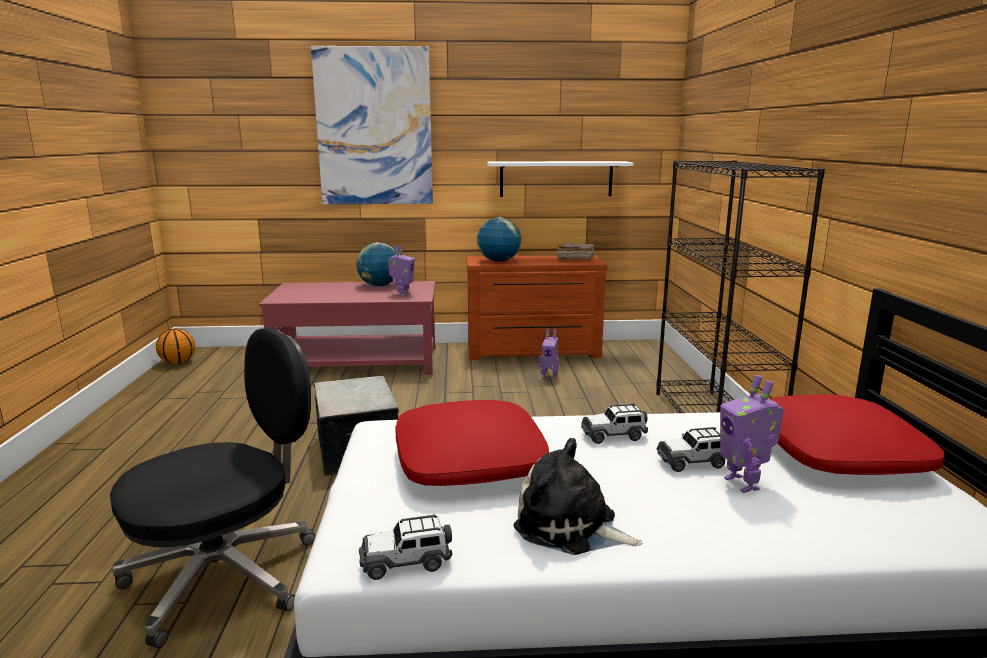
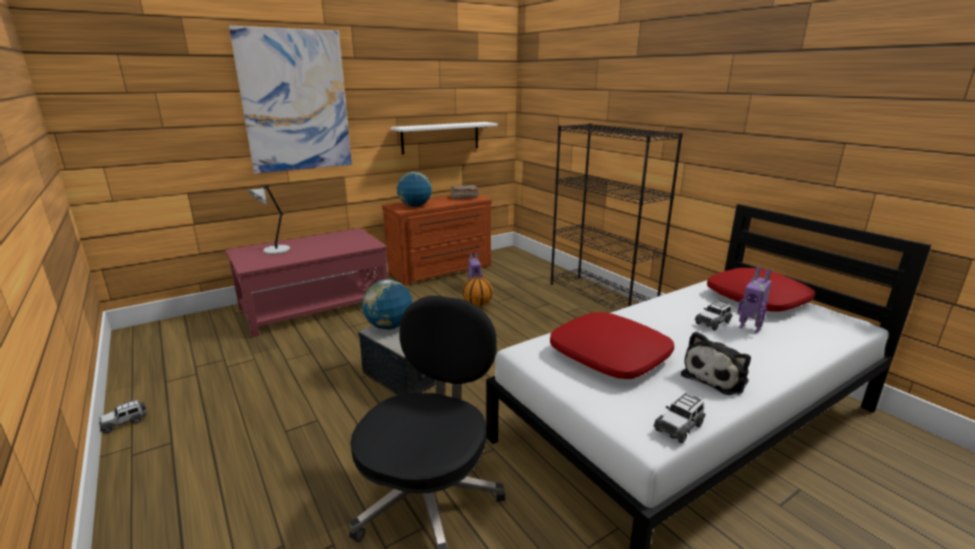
camera: 30 degrees left, 5 degrees up
basketball [156,328,195,364] -> basketball moved to [463,276,493,307]
globe [356,242,396,286] -> globe moved to [362,279,413,330]
toy robot [388,245,415,297] -> none
plush toy [513,438,643,555] -> plush toy turned 45 degrees counterclockwise [681,332,751,395]
toy car [581,404,648,444] -> toy car moved to [99,400,147,433]
none -> grey table lamp [248,184,290,254]

